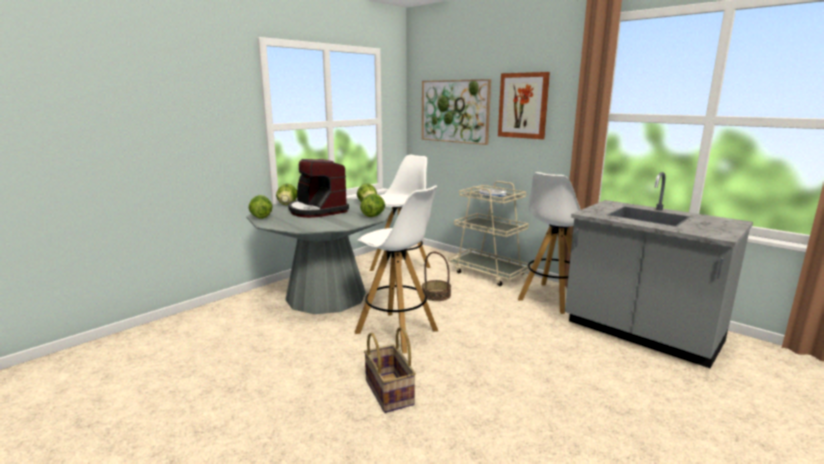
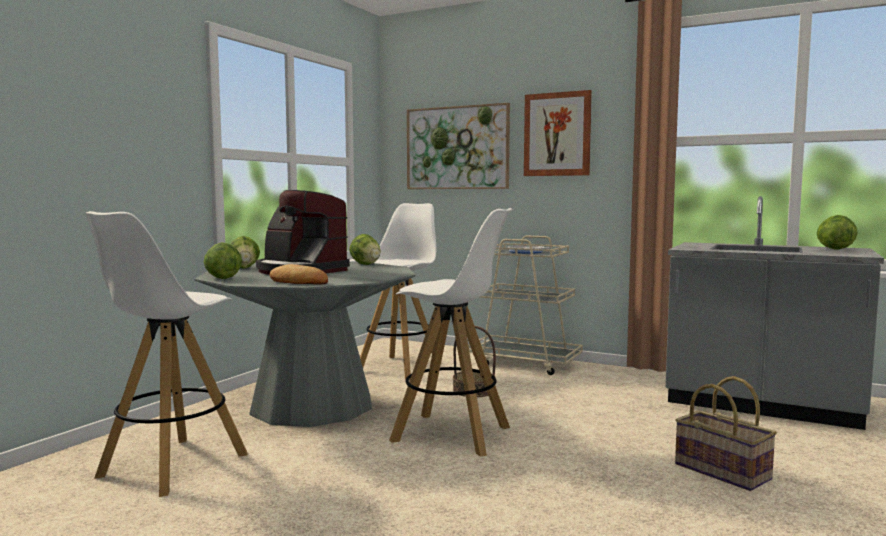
camera: 15 degrees left, 10 degrees down
lettuce [360,194,385,217] -> lettuce moved to [817,215,857,250]
basket [364,327,416,413] -> basket moved to [675,376,777,491]
white stool [518,172,581,314] -> white stool moved to [86,211,248,497]
none -> bread [270,264,328,285]

